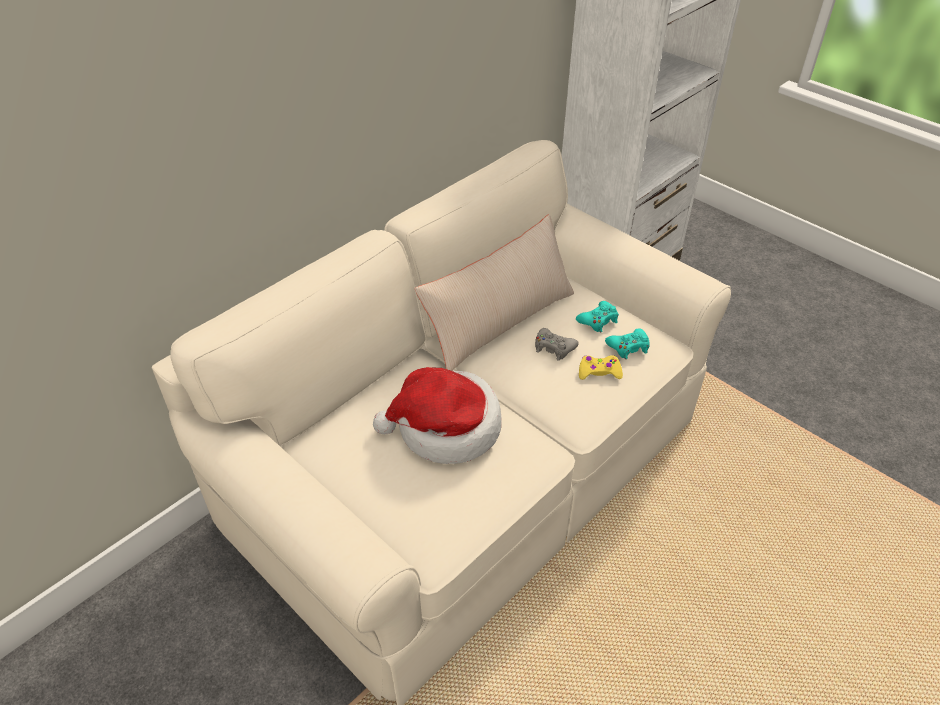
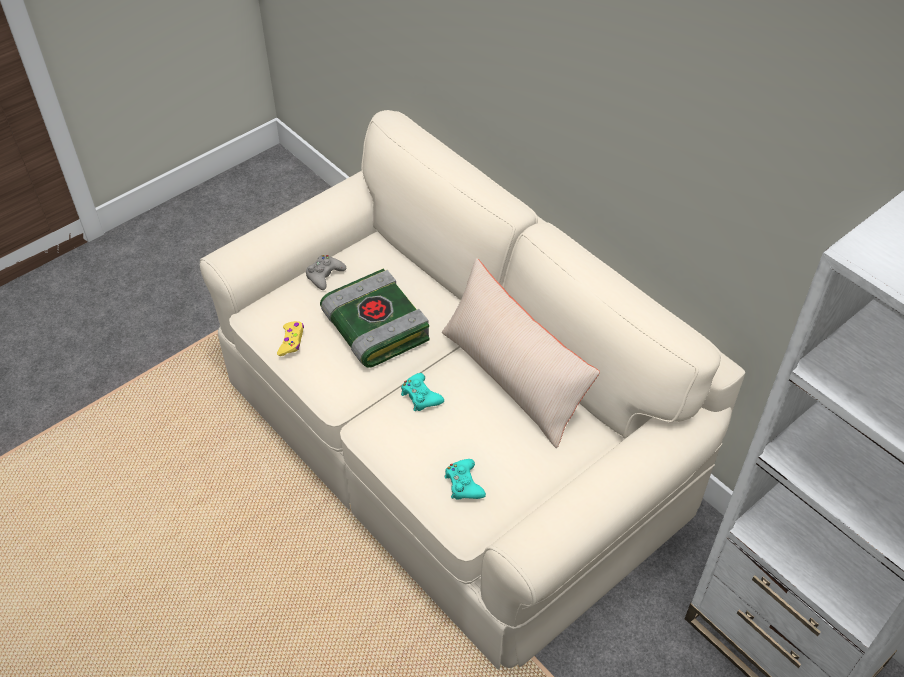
camera: 95 degrees right, 5 degrees up
hat [373,367,502,464] -> book [320,269,430,368]
grey game controller [535,328,579,361] -> grey game controller moved to [306,255,346,290]
turquoise game controller [576,301,619,333] -> turquoise game controller moved to [401,373,444,411]
yellow game controller [579,355,623,380] -> yellow game controller moved to [277,321,304,356]

